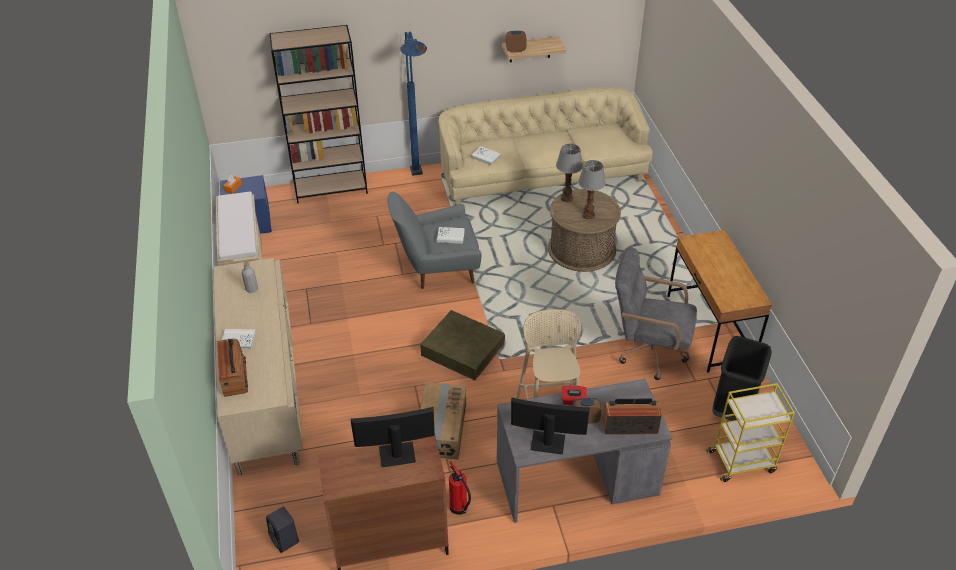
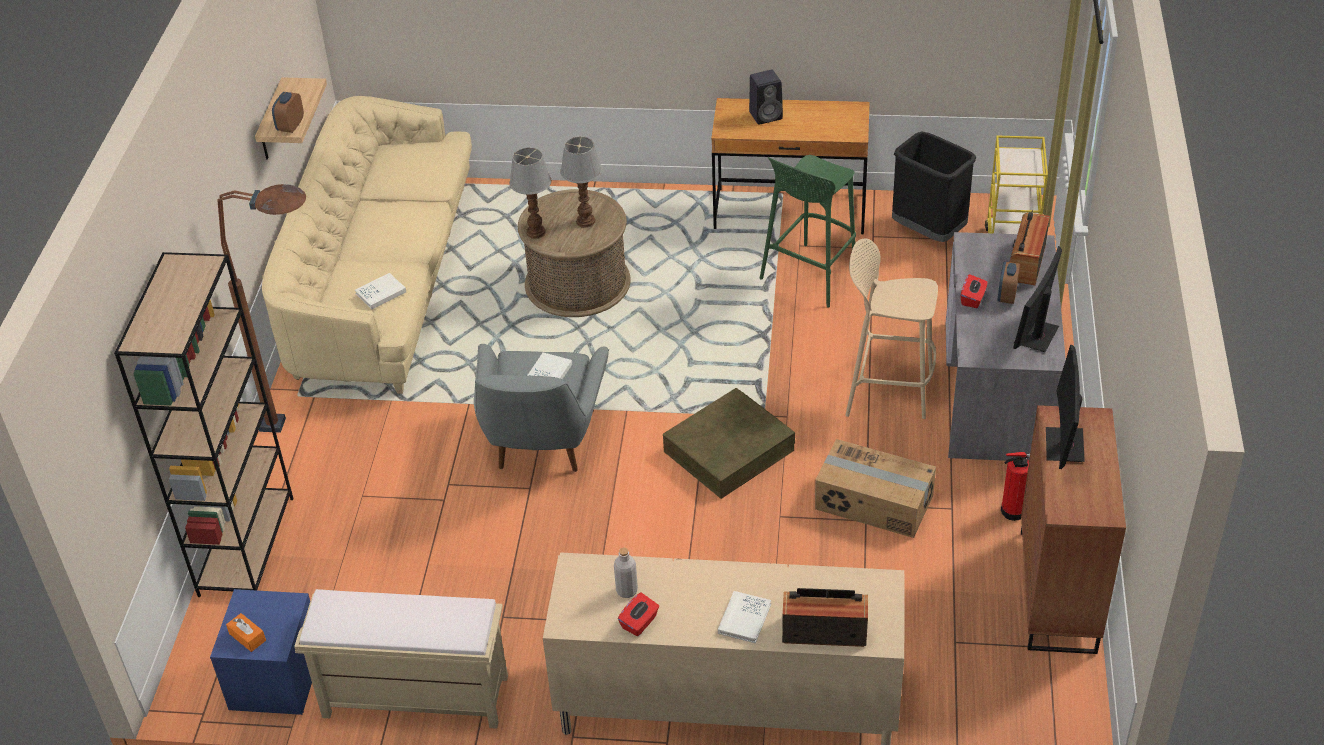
camera: 70 degrees left, 0 degrees up
black speaker [266,506,299,553] -> black speaker moved to [749,70,783,125]
blue floor lamp [400,31,427,176] -> brown floor lamp [217,184,306,433]
grey office chair [615,247,697,380] -> green stool [760,155,856,307]
none -> red tissue box [618,592,659,636]

